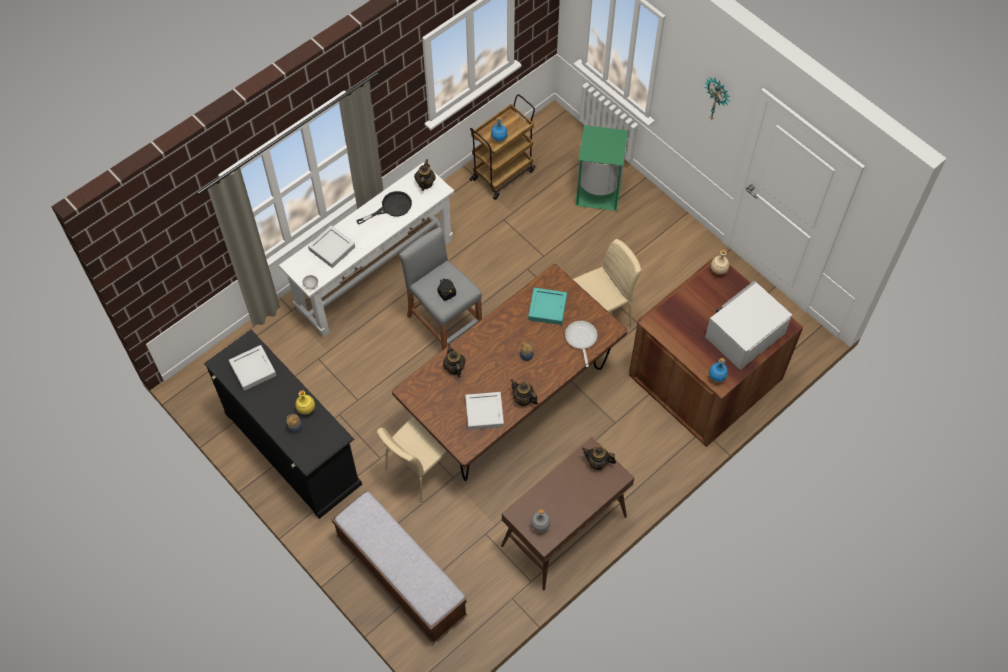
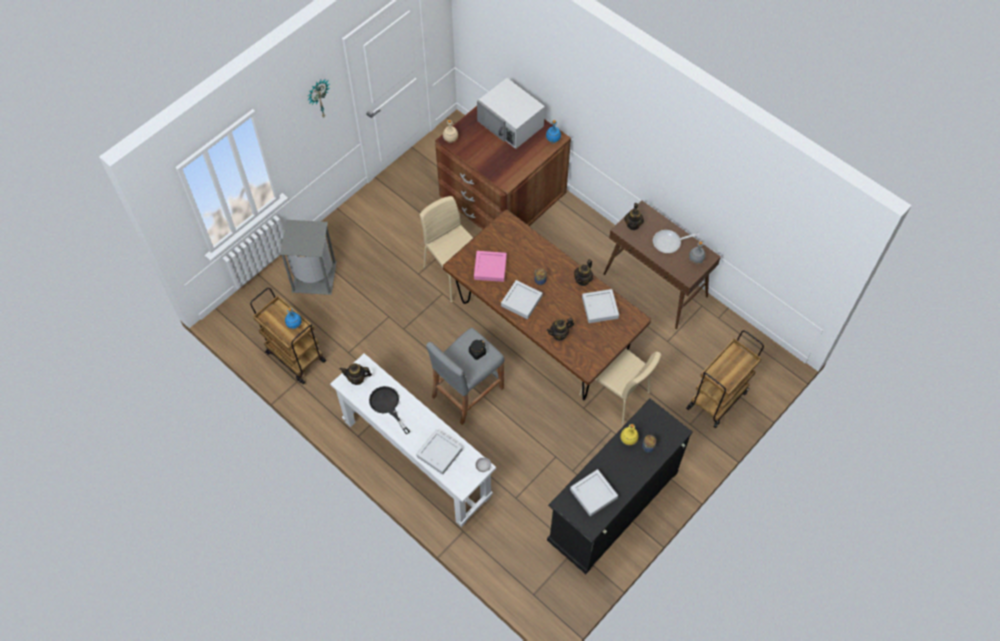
camera: 95 degrees left, 0 degrees up
bench [331,491,467,645] -> brown cart [686,331,764,428]
turquoise tray [528,288,567,325] -> pink tray [474,251,507,282]
frying pan [565,321,597,367] -> frying pan moved to [653,230,700,253]
green trash can [575,125,628,211] -> grey trash can [280,220,337,295]
none -> grey tray [501,280,543,319]

